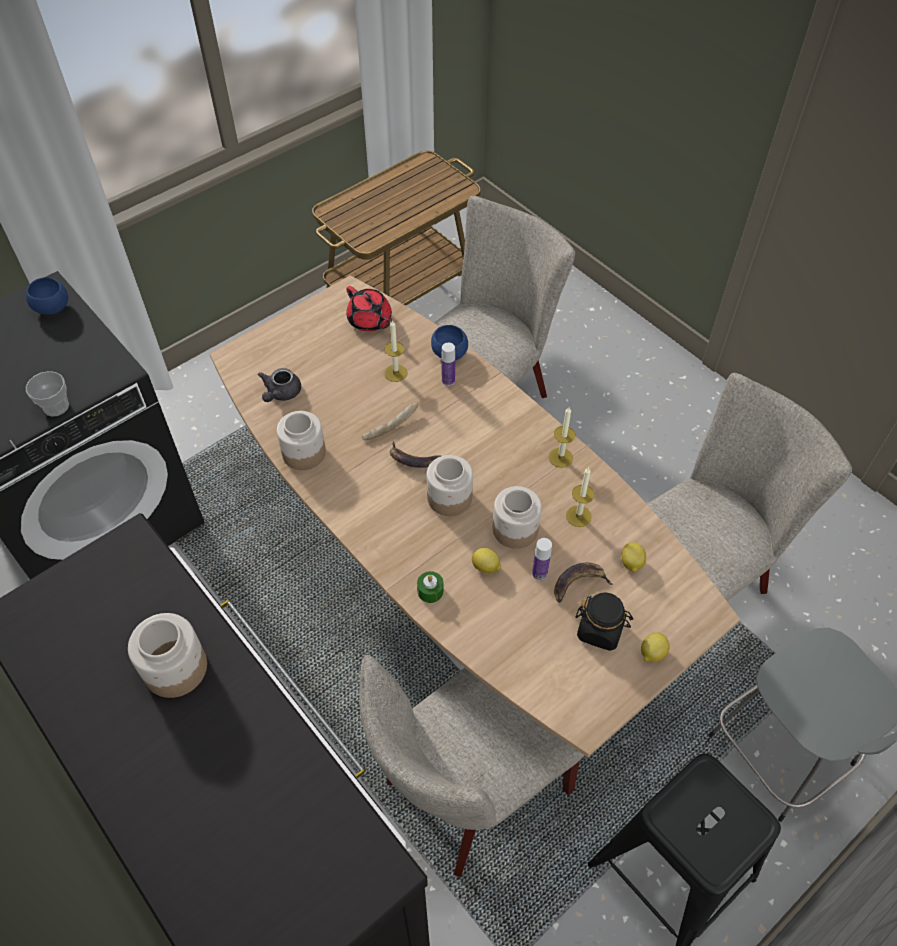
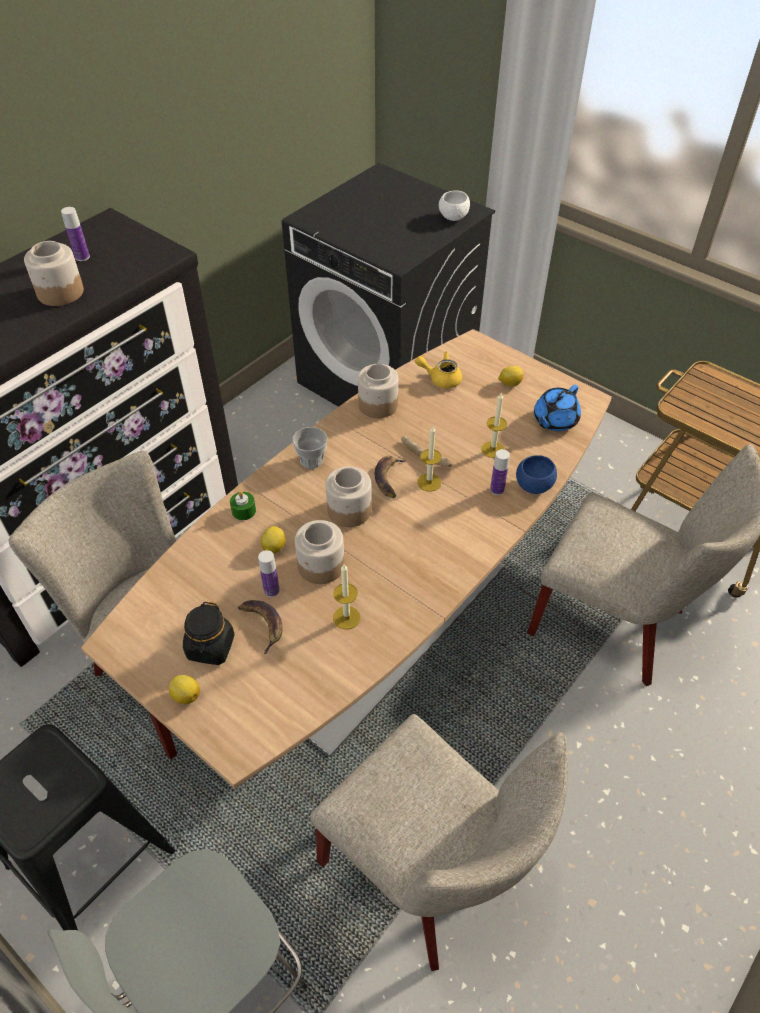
camera: 80 degrees right, 5 degrees down
blue bowl [26,277,68,315] -> white bowl [439,191,470,221]
cup [26,371,69,416] -> cup moved to [292,427,327,469]
grey teapot [258,368,301,402] -> yellow teapot [415,352,462,389]
red teapot [346,286,393,332] -> blue teapot [534,385,581,431]
candle [549,407,575,468] -> candle moved to [417,426,442,492]
lemon [621,542,646,573] -> lemon moved to [498,366,523,386]
none -> bottle [61,207,90,261]

